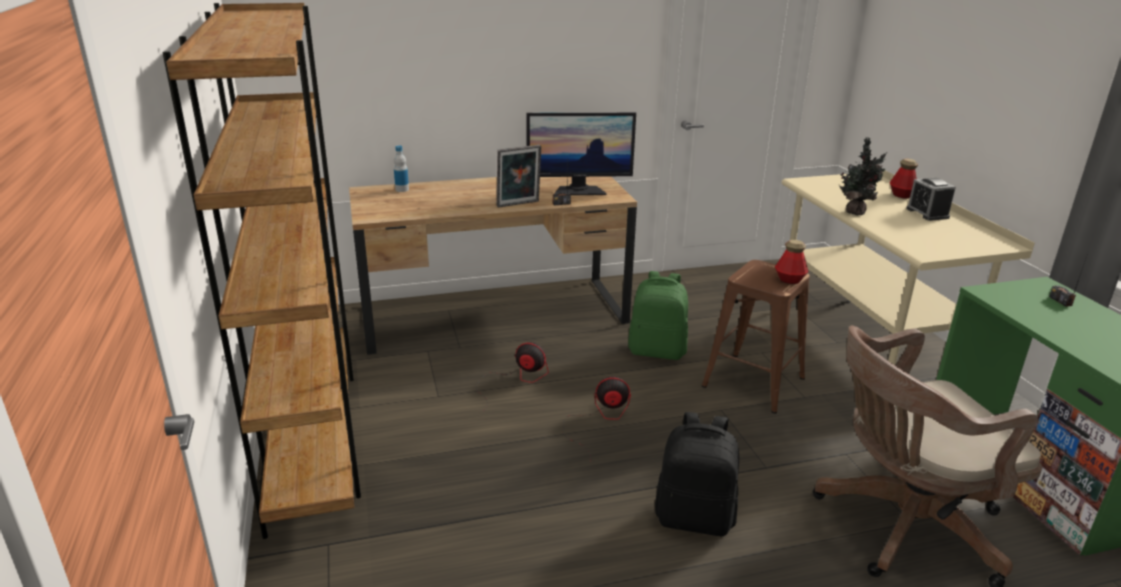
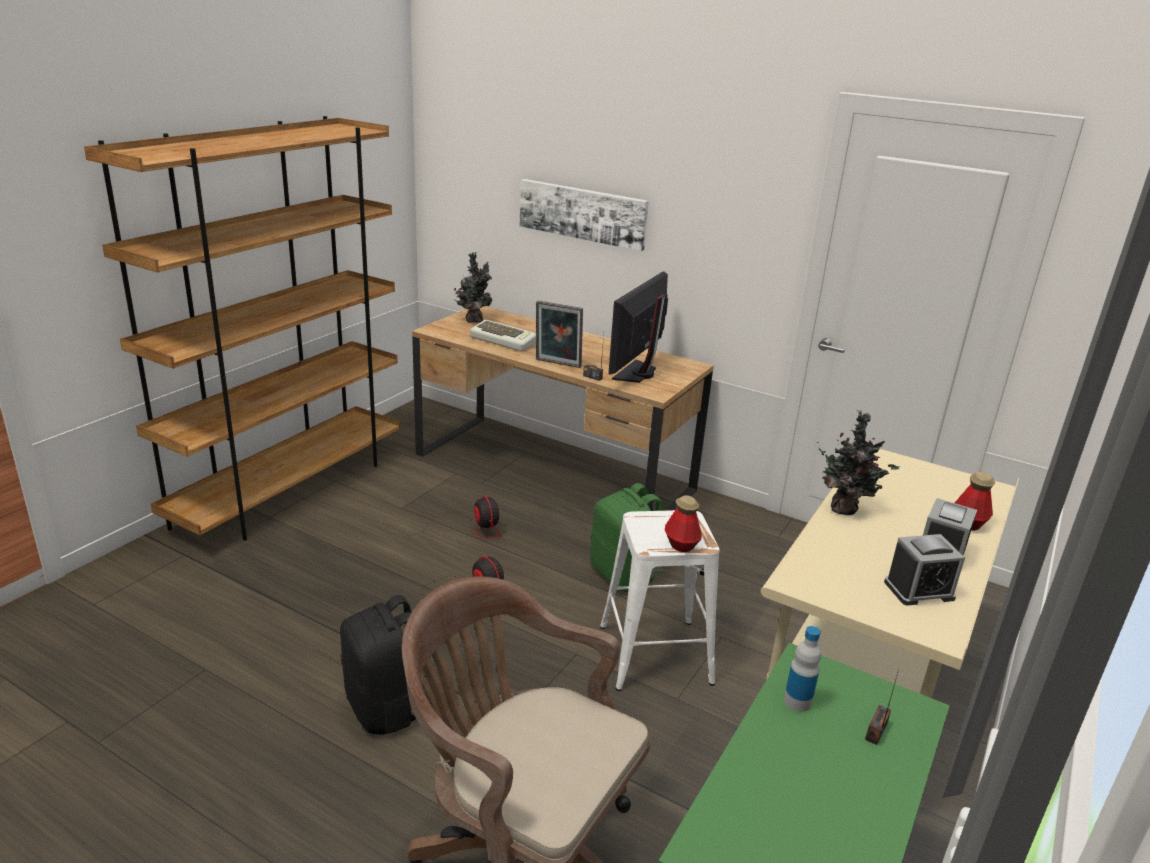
camera: 45 degrees right, 0 degrees up
bottle [394,146,409,192] -> bottle moved to [784,626,821,712]
monitor [526,112,636,195] -> monitor turned 75 degrees clockwise [608,271,668,383]
brown stool [702,260,810,414] -> white stool [600,510,720,691]
none -> potted plant [453,252,493,323]
none -> keyboard [470,320,536,351]
none -> picture [520,179,649,251]
none -> alarm clock [884,534,965,606]

